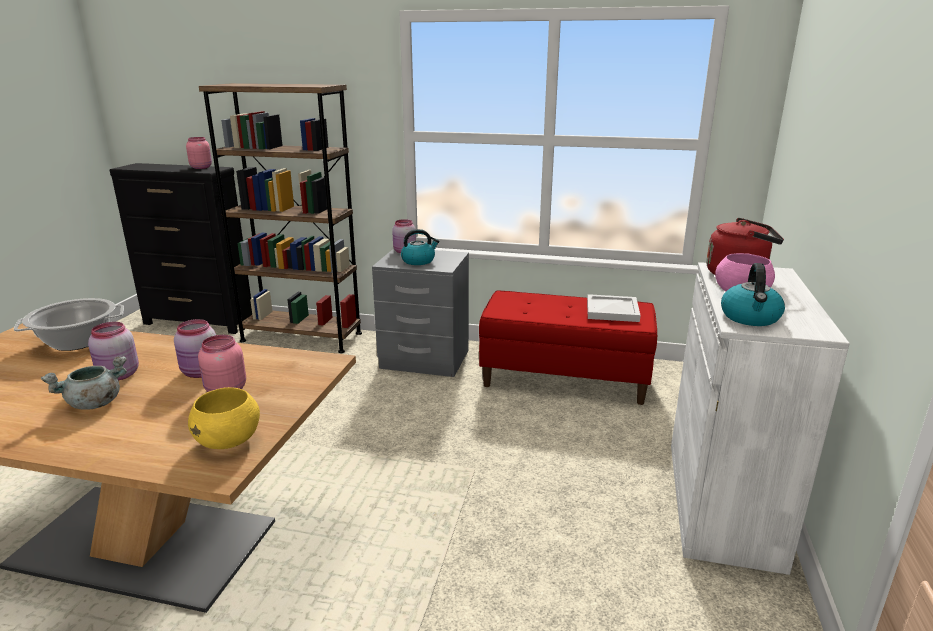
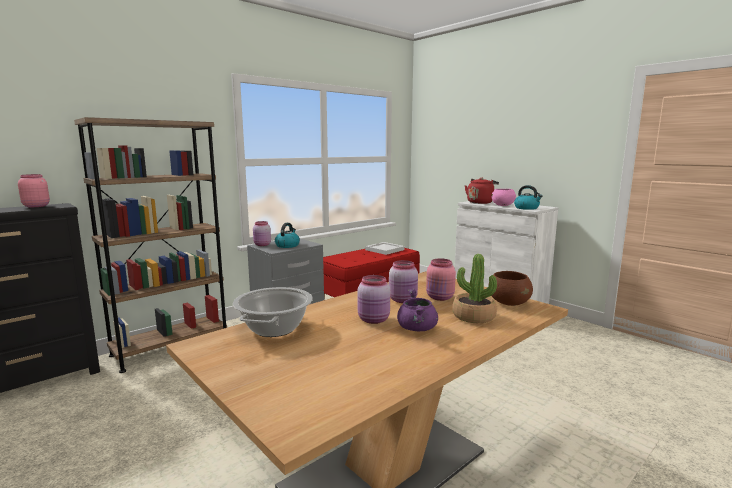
camera: 55 degrees left, 10 degrees down
grey cooking pot [41,356,127,410] -> purple cooking pot [397,289,438,331]
yellow bowl [188,387,260,449] -> brown bowl [488,271,533,306]
none -> potted plant [452,254,497,323]

